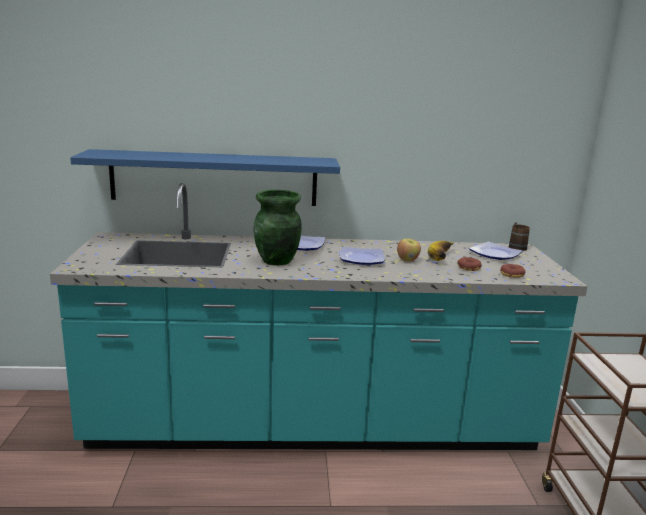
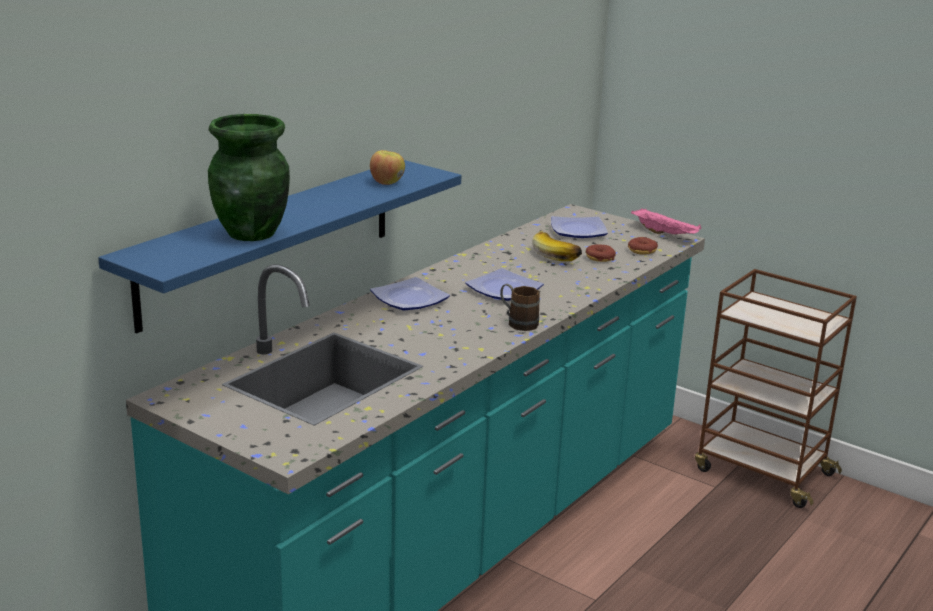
camera: 50 degrees left, 5 degrees up
green vase [253,190,302,265] -> green vase moved to [208,114,290,241]
apple [397,238,421,261] -> apple moved to [370,150,405,185]
brown mug [509,222,530,251] -> brown mug moved to [500,284,540,331]
none -> pink tray [631,208,701,235]

